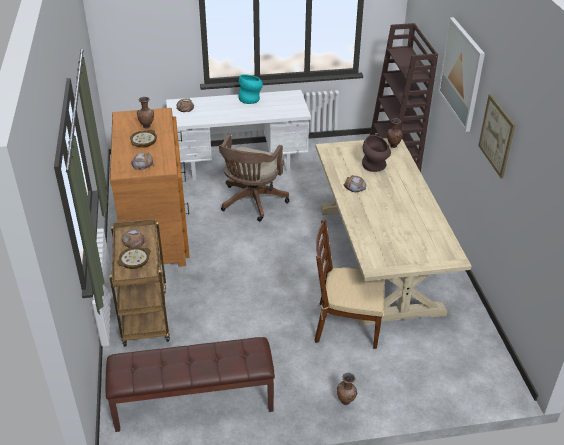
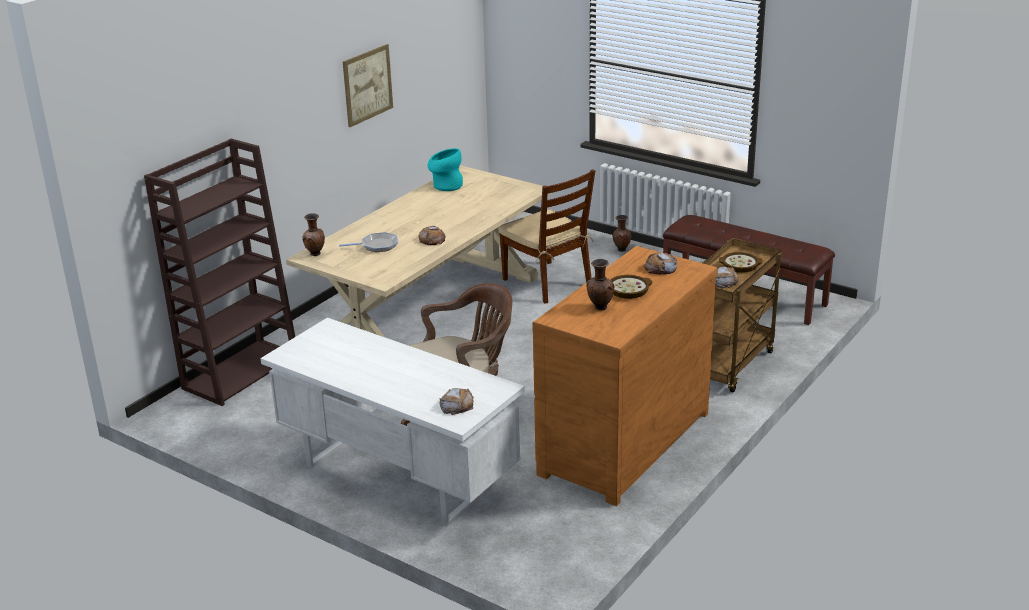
camera: 135 degrees left, 10 degrees down
turquoise vase [239,74,263,104] -> turquoise vase moved to [428,148,463,191]
brown vase [362,135,391,172] -> frying pan [339,232,398,252]
picture [438,17,485,132] -> none

